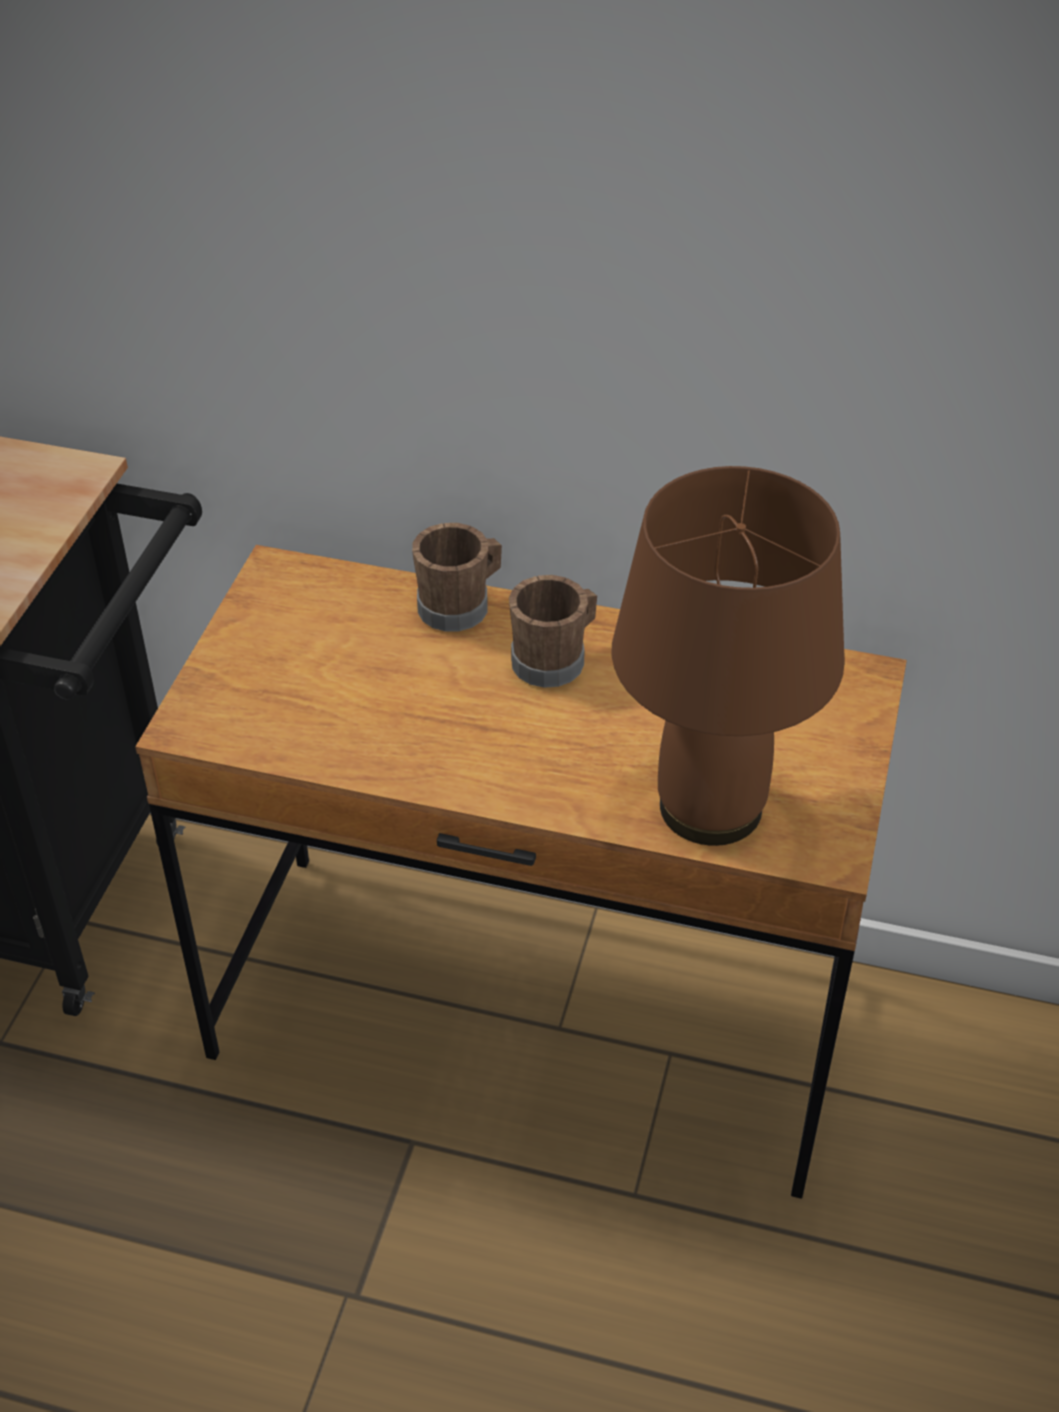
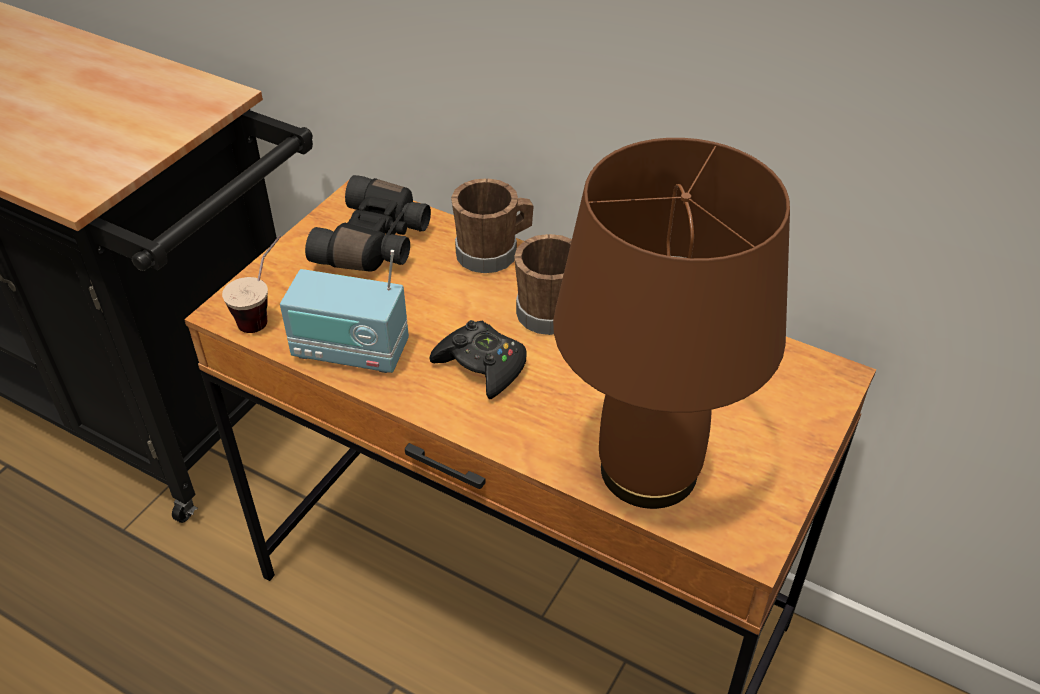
camera: 15 degrees right, 0 degrees up
none -> cup [222,236,281,333]
none -> radio [280,250,409,373]
none -> black binoculars [305,175,431,272]
none -> black game controller [429,320,527,399]

